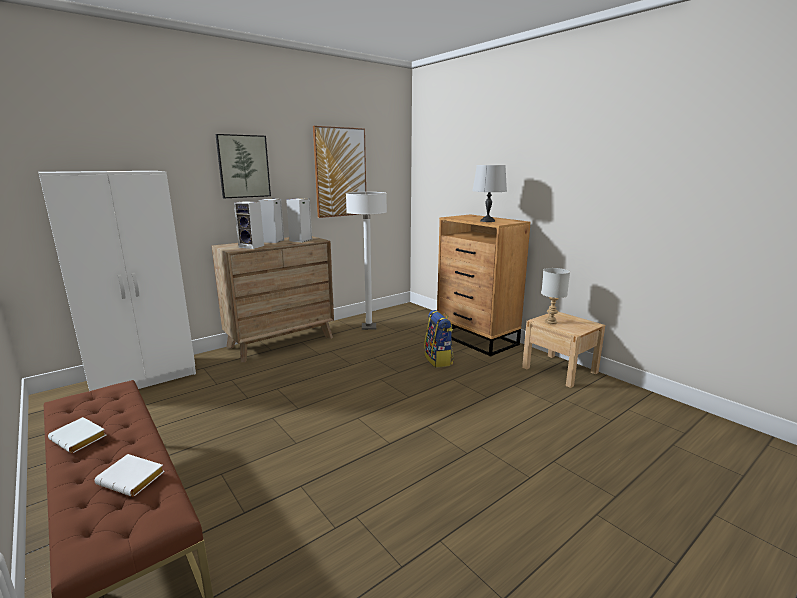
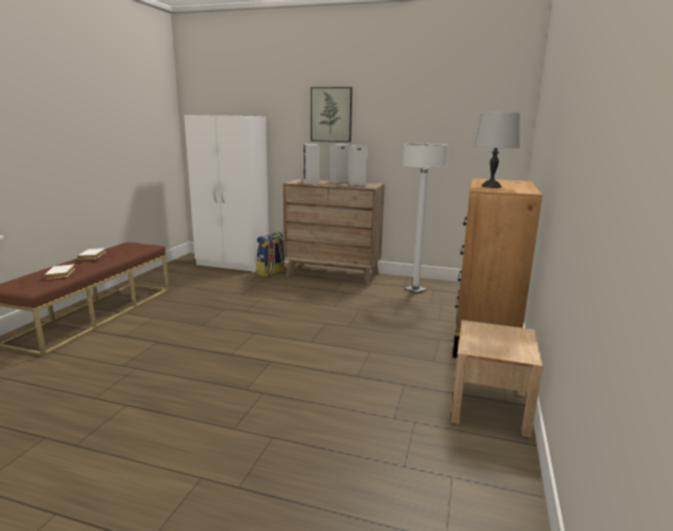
camera: 55 degrees right, 0 degrees up
picture [313,126,366,218] -> none
backpack [424,310,454,368] -> backpack moved to [256,232,285,277]
grey table lamp [541,268,570,324] -> none

